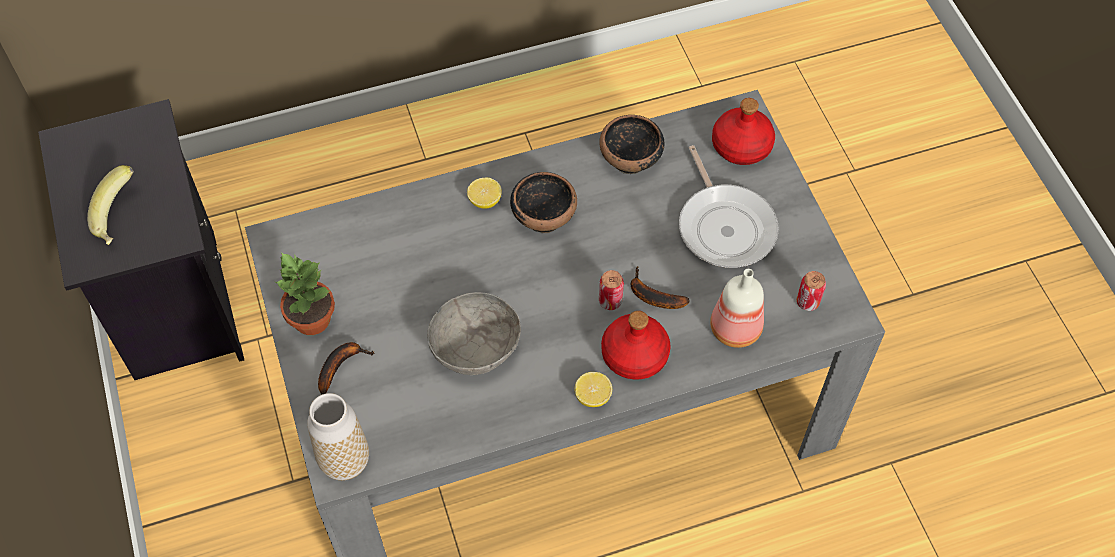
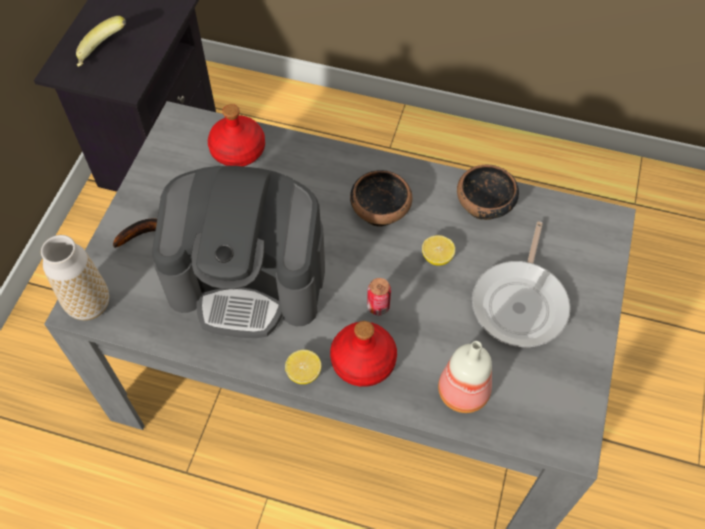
camera: 35 degrees right, 0 degrees up
potted plant [275,252,335,335] -> none
grey bowl [427,292,521,375] -> coffee machine [152,166,325,338]
lemon [467,177,502,209] -> lemon moved to [422,235,455,266]
banana [630,266,690,309] -> none
red bottle [712,98,775,165] -> red bottle moved to [208,104,265,166]
can [797,271,826,311] -> none

